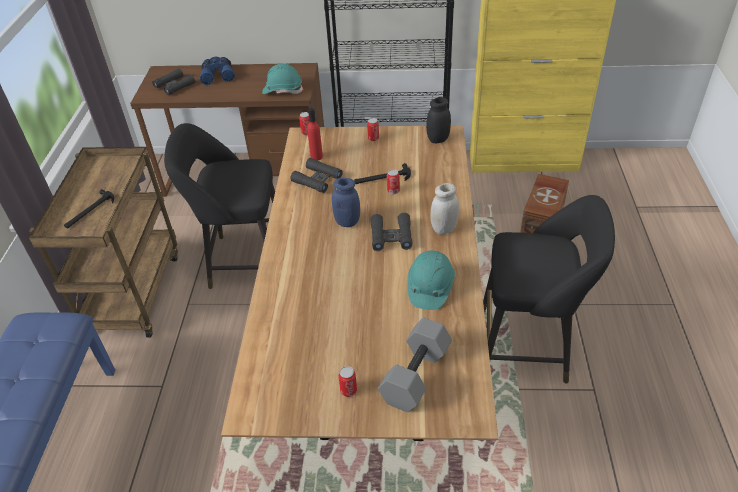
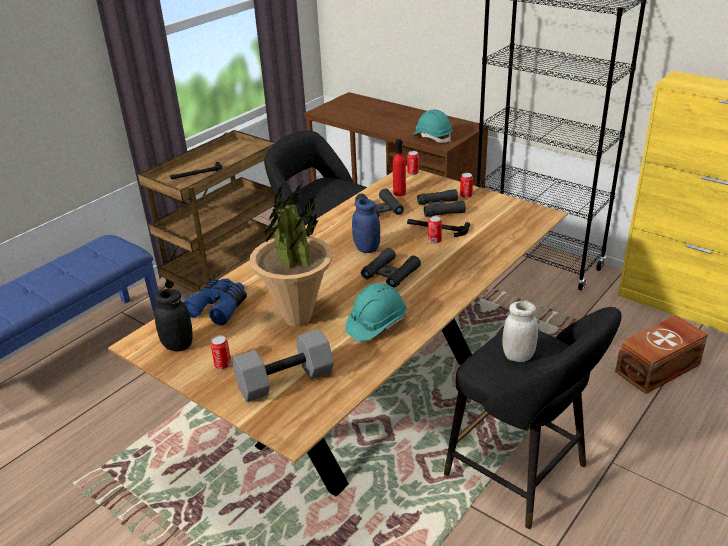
camera: 35 degrees right, 10 degrees down
black binoculars [152,68,195,95] -> black binoculars moved to [417,189,466,217]
blue binoculars [200,57,235,85] -> blue binoculars moved to [183,279,247,326]
black jar [426,97,451,143] -> black jar moved to [154,289,193,352]
white jar [430,183,459,235] -> white jar moved to [502,301,538,362]
none -> potted plant [249,182,333,327]

